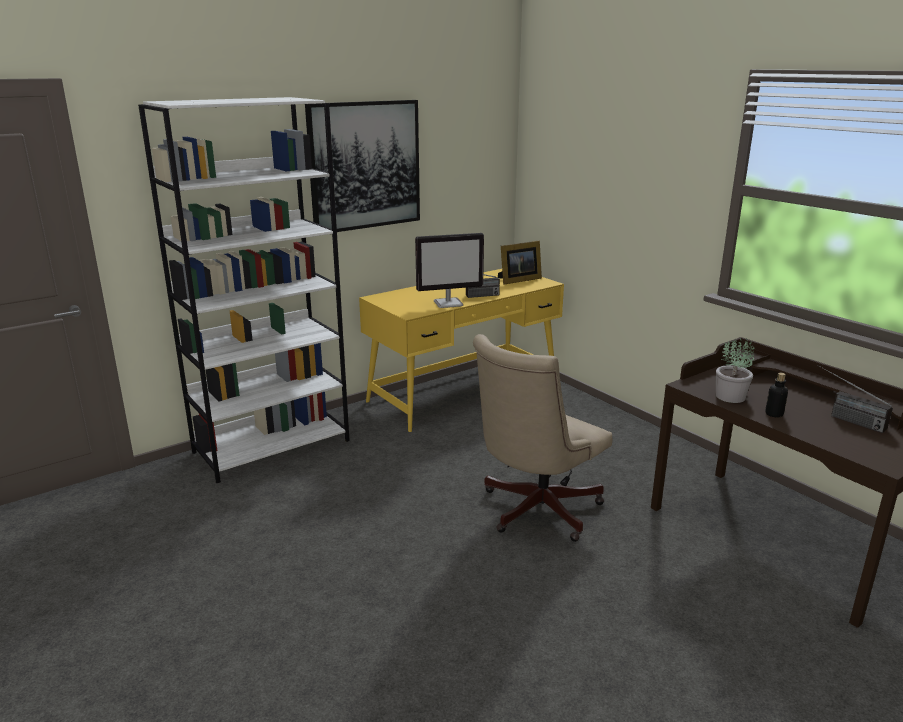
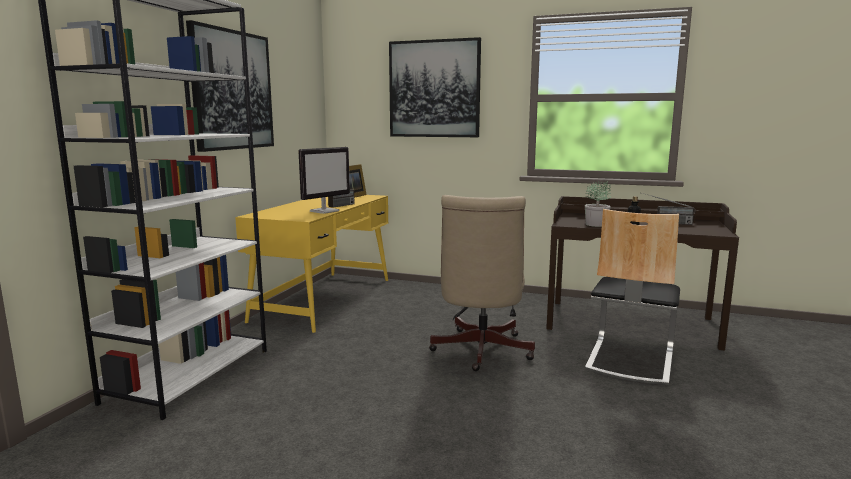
camera: 35 degrees left, 10 degrees down
none -> picture [389,37,481,137]
none -> chair [585,209,680,385]

